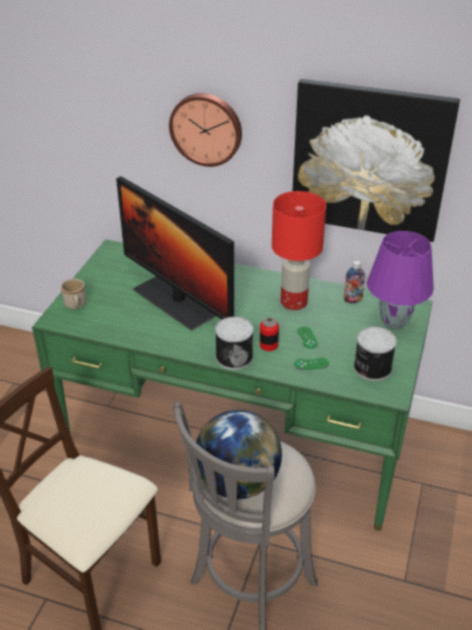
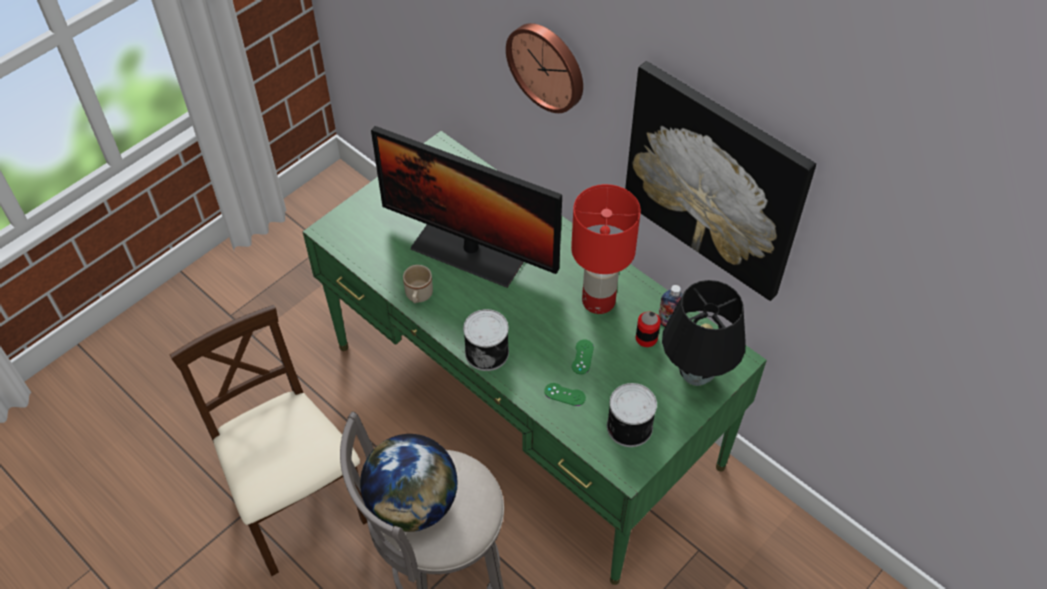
camera: 25 degrees right, 15 degrees up
beige mug [61,279,86,309] -> beige mug moved to [403,265,433,303]
monitor [116,176,234,331] -> monitor turned 45 degrees counterclockwise [371,126,562,288]
can [260,318,279,351] -> can moved to [636,312,661,347]
purple table lamp [367,231,434,330] -> black table lamp [662,280,746,386]

